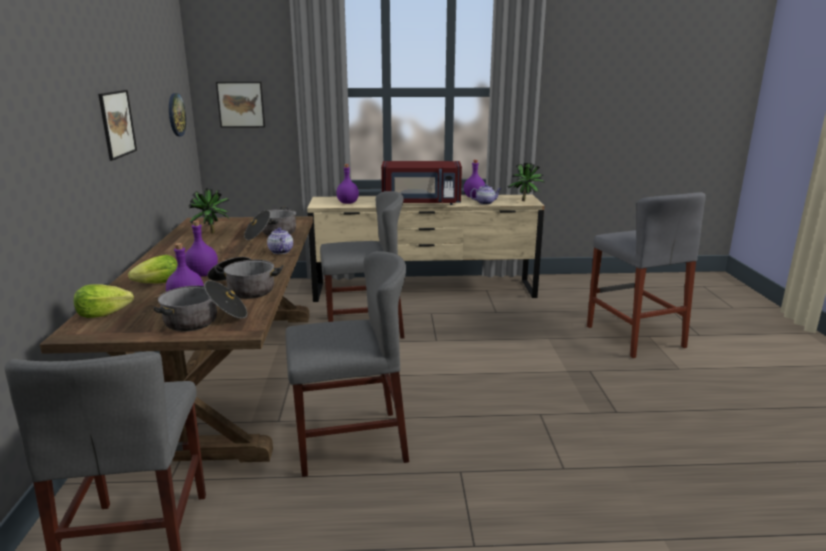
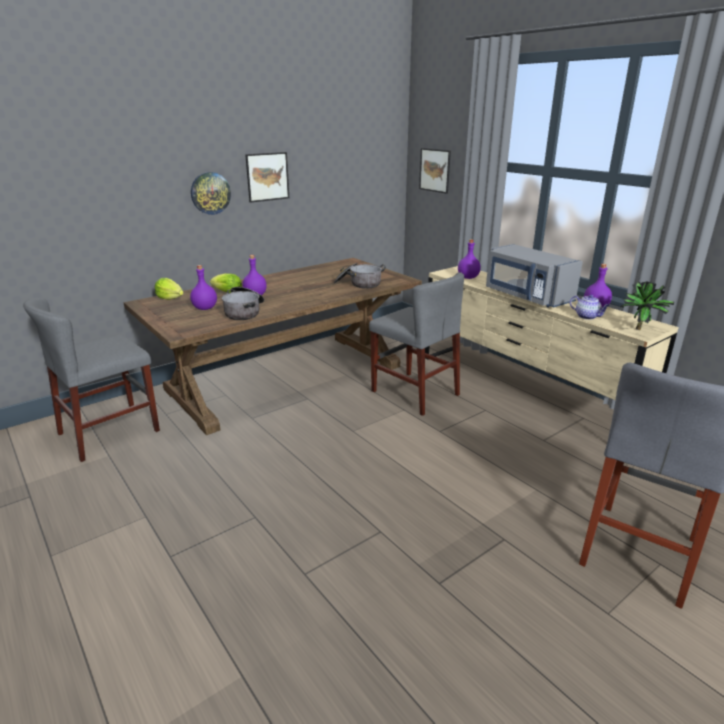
camera: 55 degrees right, 5 degrees up
cooking pot [154,281,247,331] -> none
wall clock [169,93,186,136] -> wall clock moved to [191,172,231,215]
potted plant [189,188,230,233] -> none
teapot [267,228,293,254] -> none
grey chair [285,251,409,477] -> none
red microwave [381,161,462,205] -> grey microwave [486,244,583,307]

